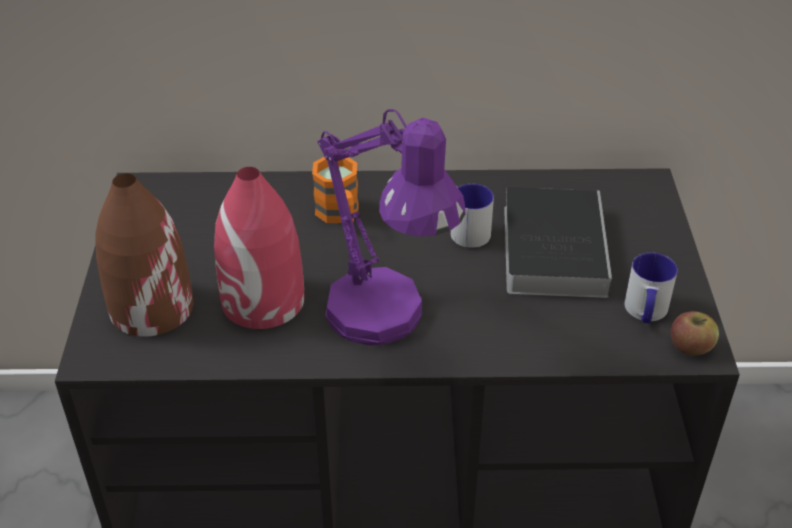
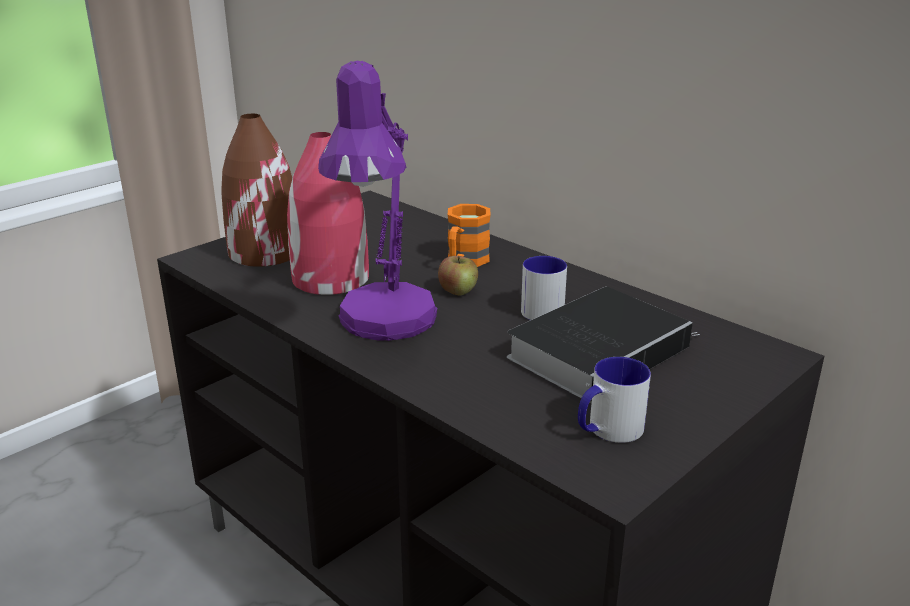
camera: 45 degrees right, 15 degrees down
apple [671,311,719,355] -> apple moved to [438,256,478,296]

